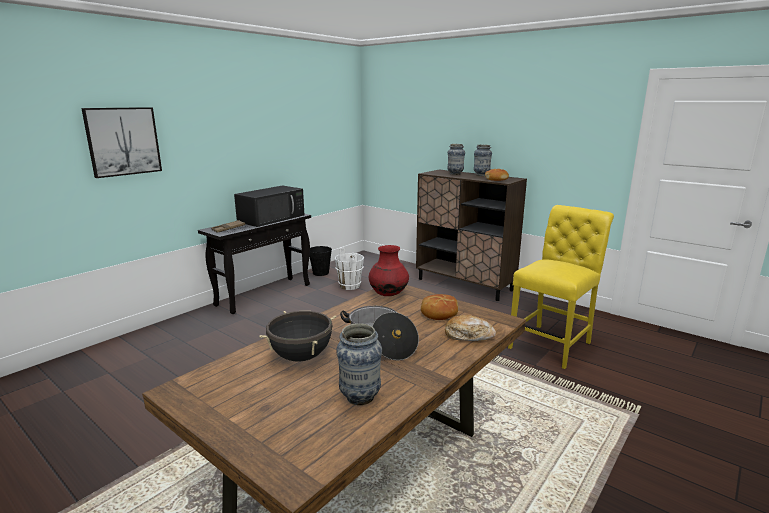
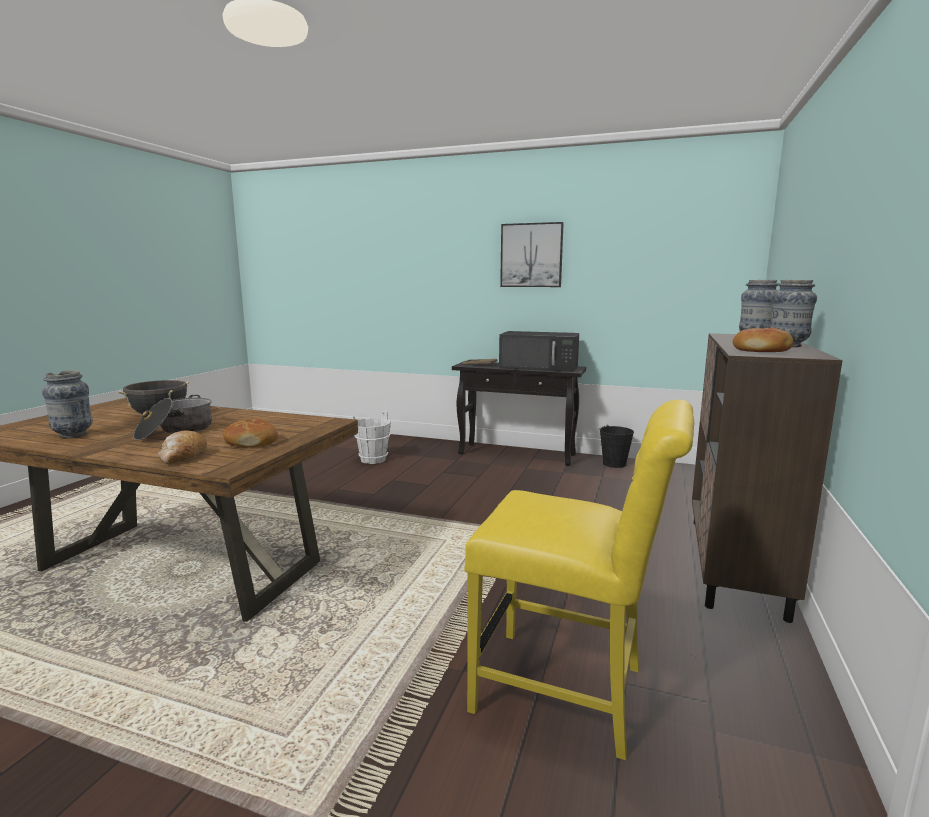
camera: 70 degrees right, 5 degrees down
picture [81,107,162,178] -> picture moved to [500,222,564,287]
white bucket [335,247,364,290] -> white bucket moved to [353,410,391,464]
red vase [369,245,409,296] -> none

